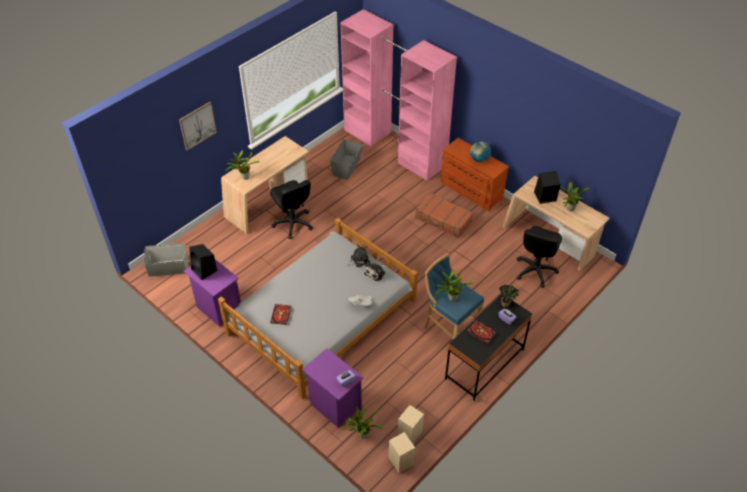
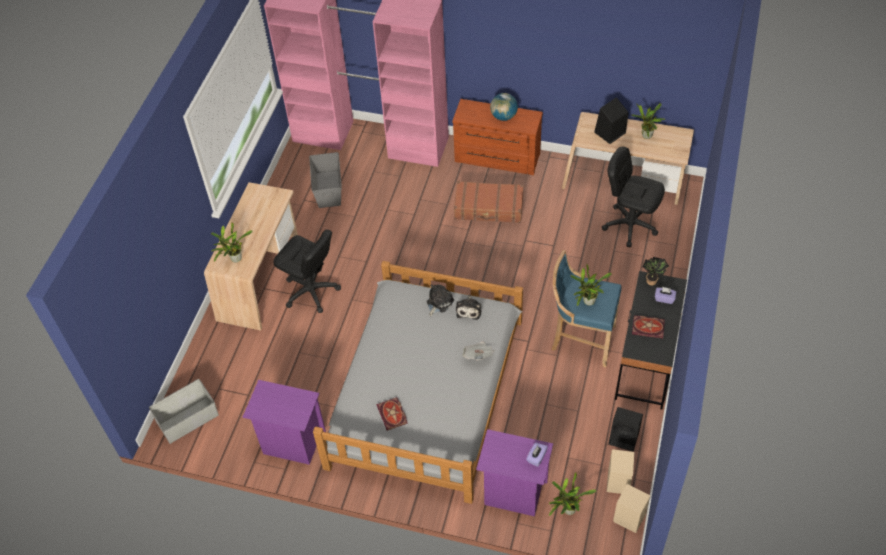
camera: 25 degrees left, 5 degrees up
picture [179,102,217,151] -> none
black speaker [189,244,217,280] -> black speaker moved to [608,407,643,452]
black office chair [516,226,562,288] -> black office chair turned 120 degrees clockwise [602,146,665,247]

